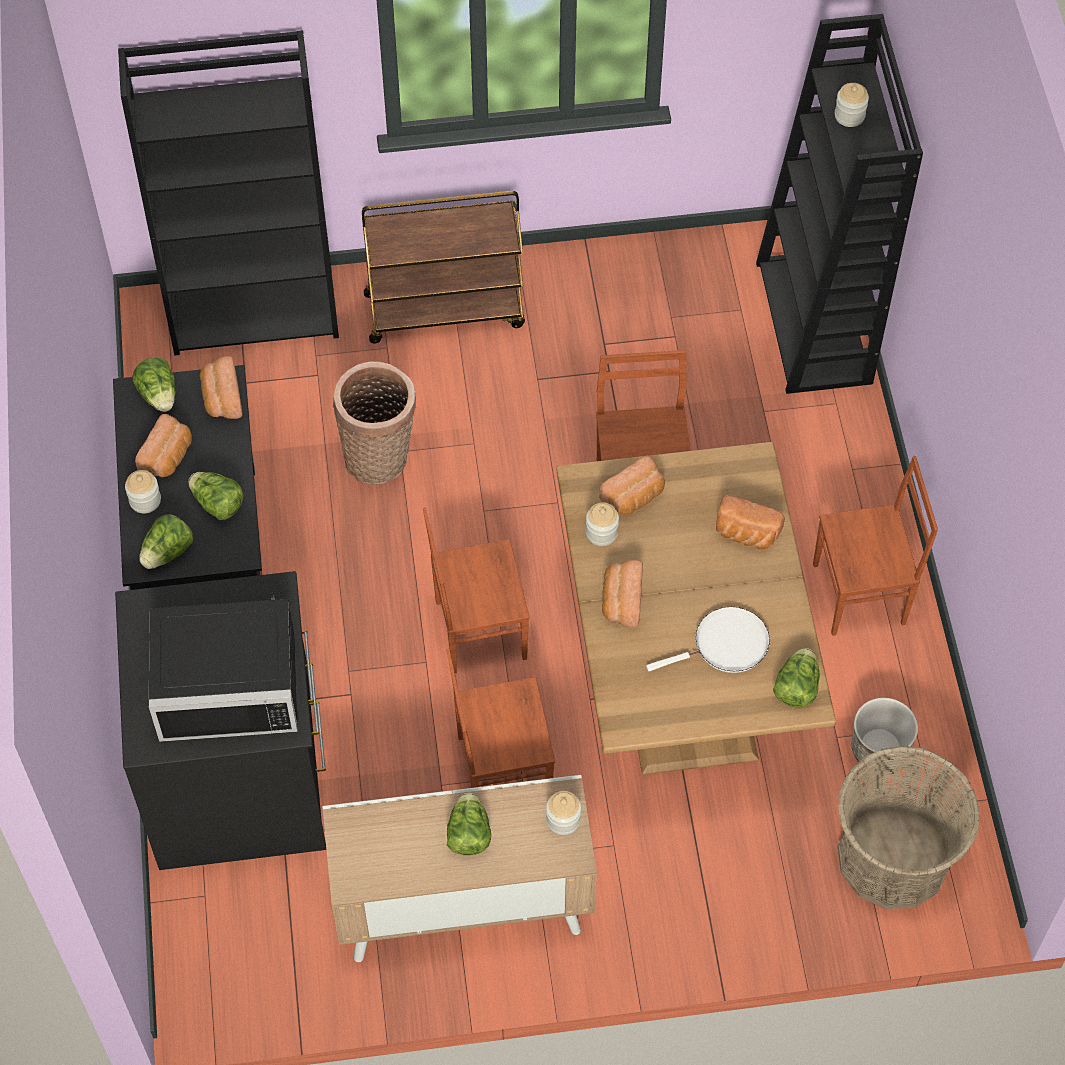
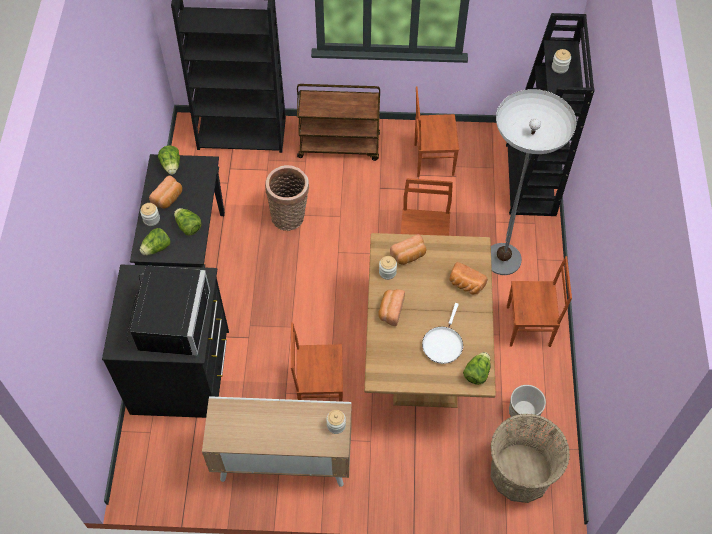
camera: 10 degrees right, 0 degrees up
black microwave [149,595,297,742] -> black microwave turned 90 degrees counterclockwise [127,265,210,356]
bread [200,356,242,419] -> none
brown chair [423,508,530,674] -> brown chair moved to [414,86,459,177]
lettuce [447,793,491,855] -> none
white frying pan [646,607,770,673] -> white frying pan turned 120 degrees clockwise [422,303,463,364]
none -> floor lamp [491,89,577,275]

